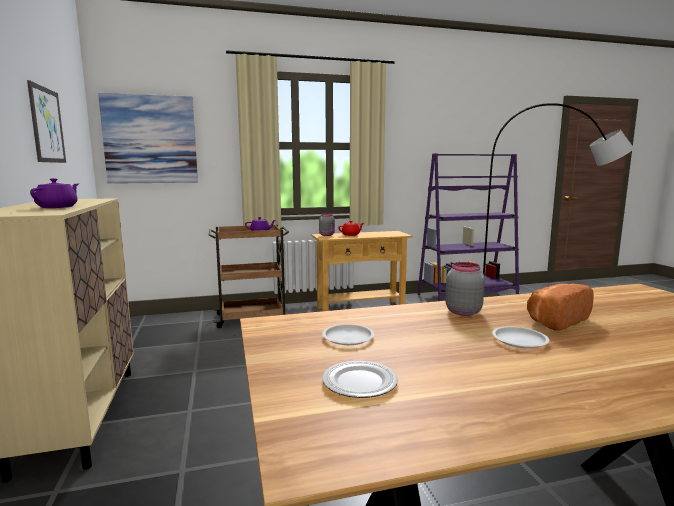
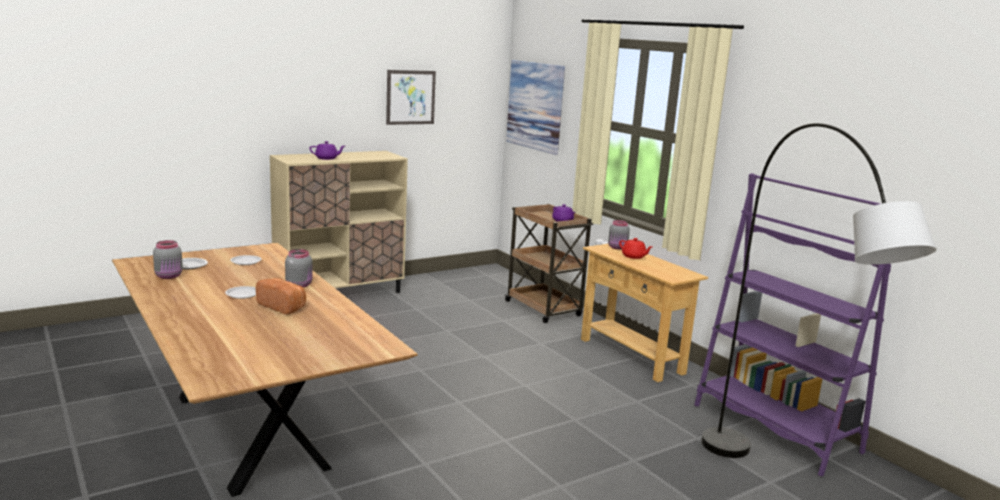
camera: 70 degrees right, 5 degrees up
none -> grey jar [153,240,183,279]

